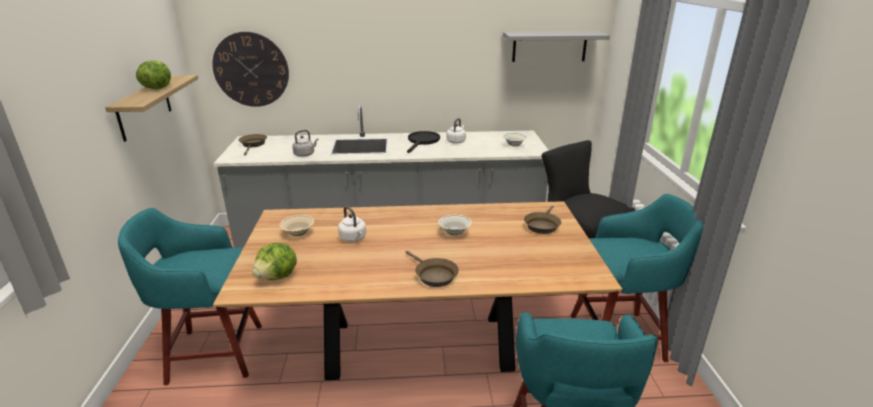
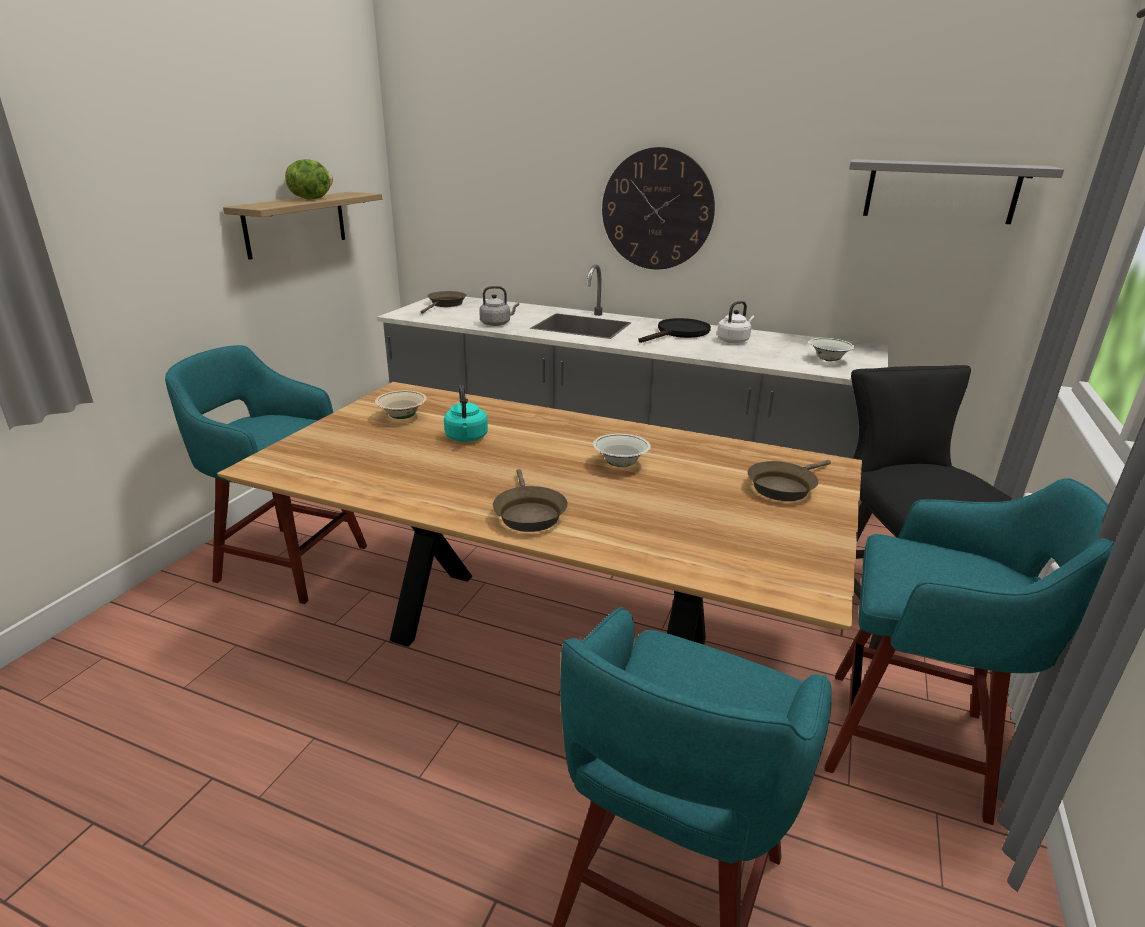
camera: 25 degrees right, 0 degrees up
wall clock [212,32,289,107] -> wall clock moved to [602,147,715,269]
lettuce [252,243,297,280] -> none
white kettle [338,206,366,242] -> turquoise kettle [444,385,488,442]

